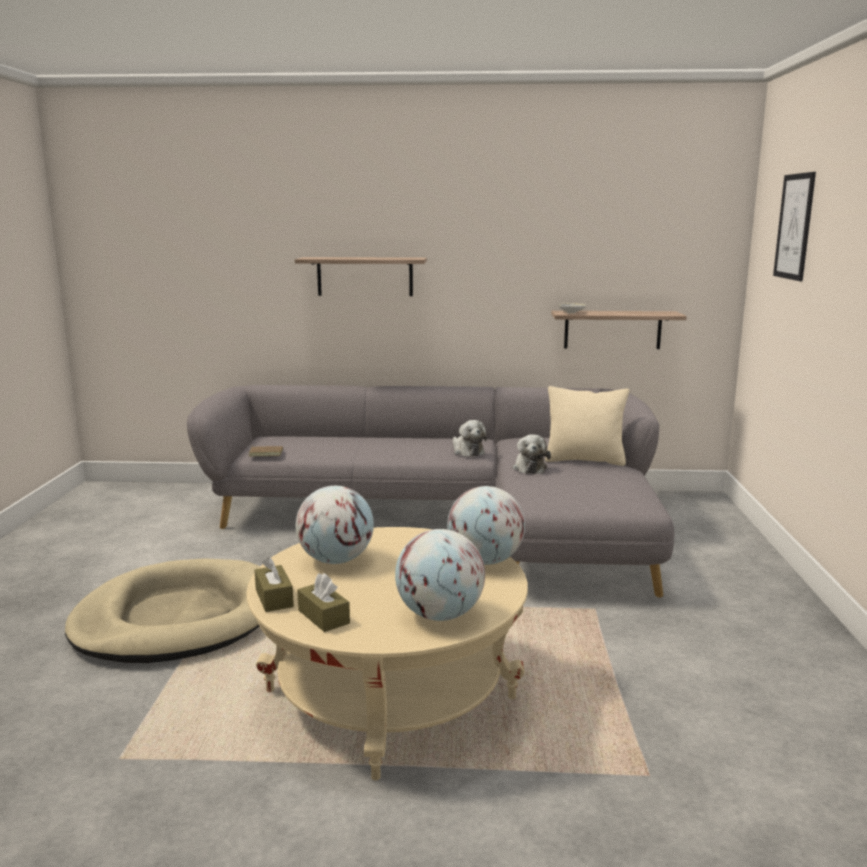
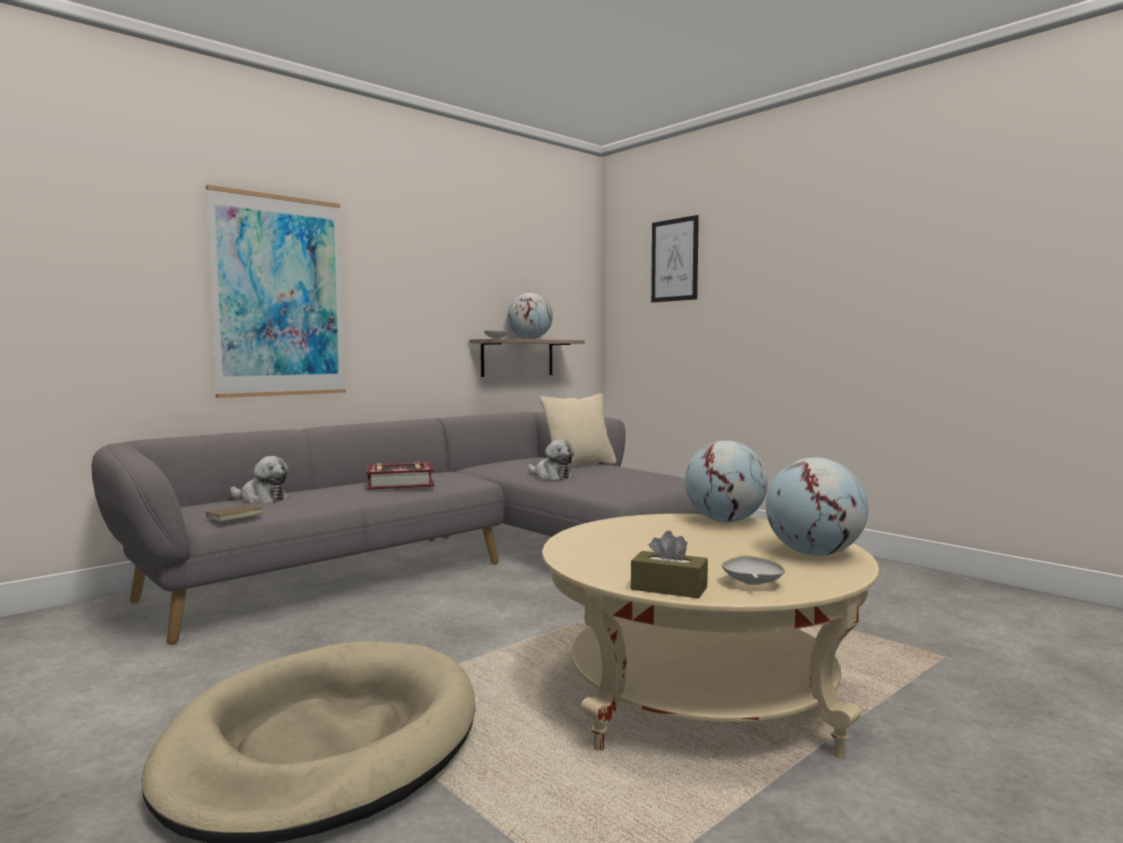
camera: 45 degrees left, 10 degrees down
shelf [295,257,427,296] -> picture [206,185,346,398]
globe [296,486,374,564] -> globe moved to [507,293,553,339]
brown tissue box [297,573,350,632] -> white bowl [721,555,785,585]
plush toy [453,420,487,457] -> plush toy moved to [230,456,289,504]
none -> book [367,462,434,490]

